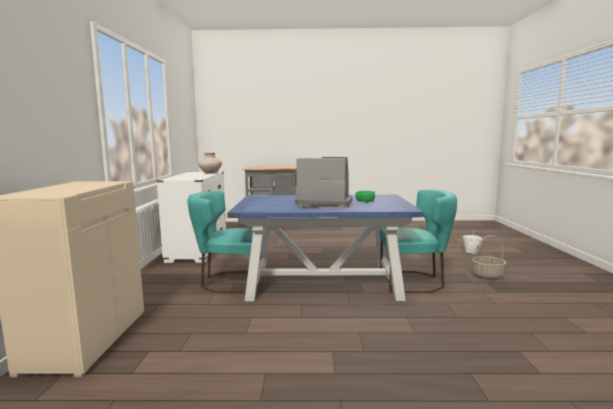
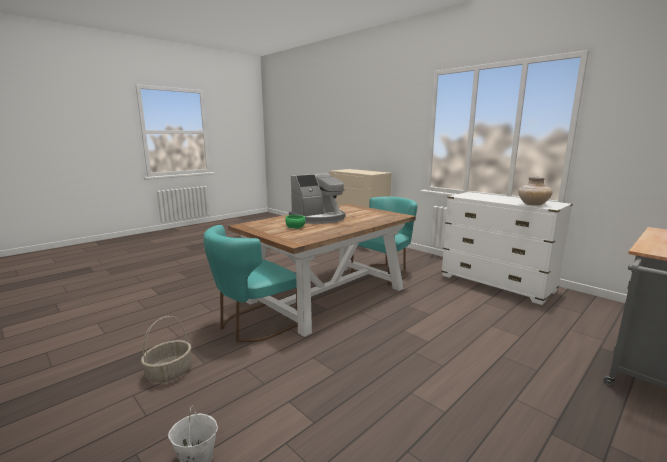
camera: 135 degrees right, 5 degrees up
blue dining table [227,194,424,301] -> brown dining table [228,204,416,337]

